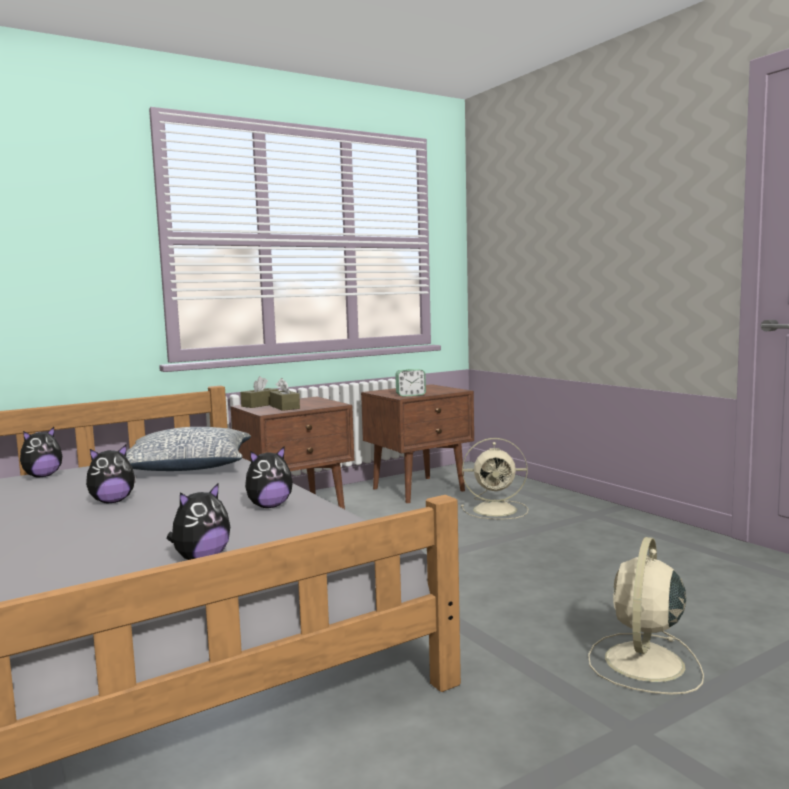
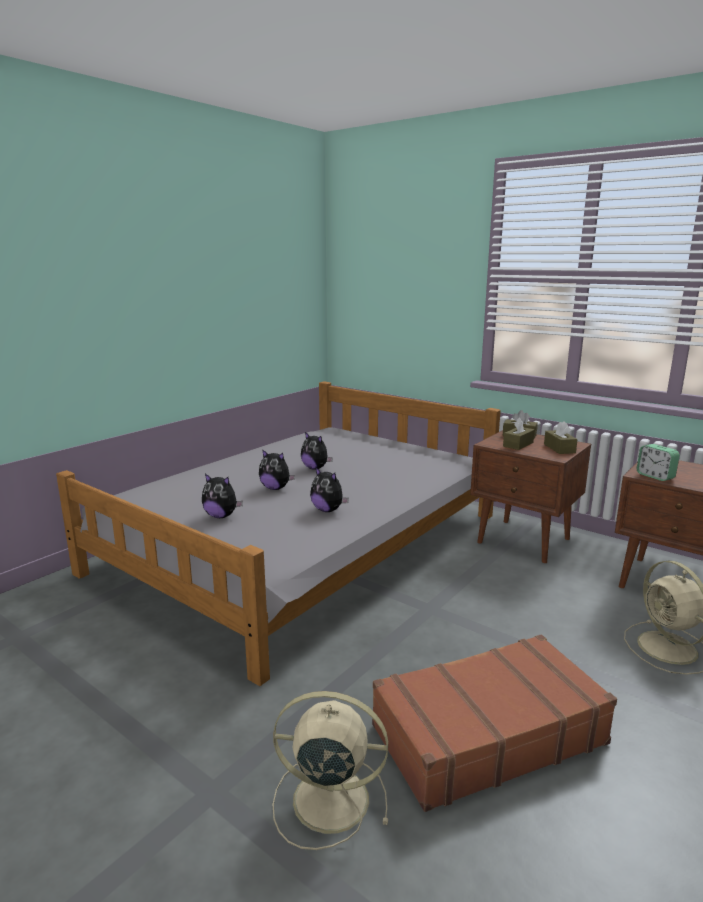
camera: 70 degrees right, 10 degrees up
plush toy [20,427,62,477] -> plush toy moved to [259,449,295,490]
pillow [126,427,251,471] -> none
none -> brown suitcase [372,635,617,812]
none -> brown tissue box [544,421,578,454]

